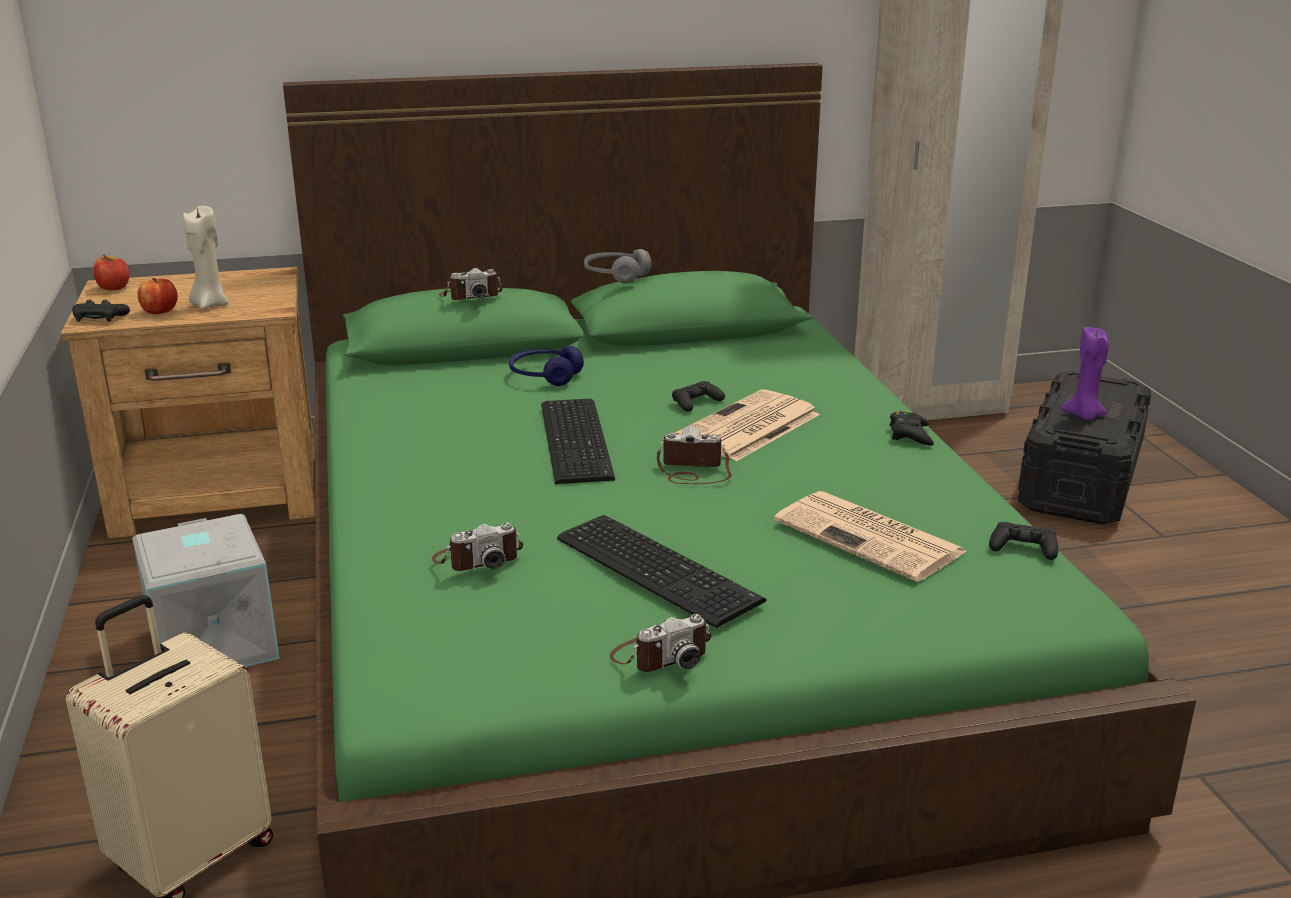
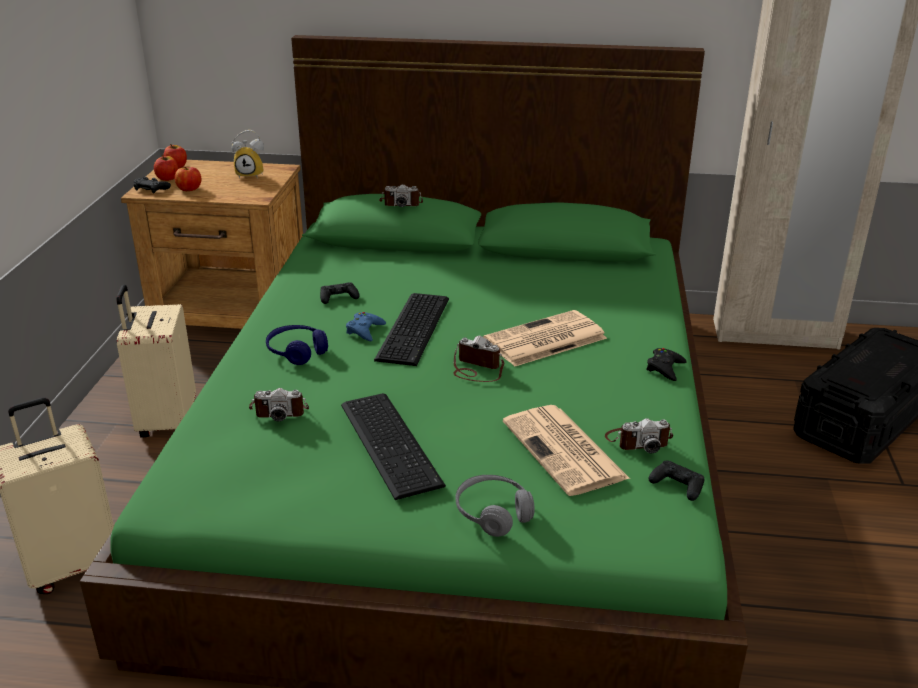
camera: 20 degrees right, 5 degrees up
grey storage box [132,514,280,667] -> beige suitcase [116,285,196,438]
beige candle [183,206,228,309] -> none
blue headphones [509,346,584,386] -> blue headphones moved to [266,325,328,365]
grey headphones [584,249,651,283] -> grey headphones moved to [455,475,535,537]
camera [610,614,711,672] -> camera moved to [605,418,673,454]
black game controller [672,381,725,412] -> black game controller moved to [320,282,360,304]
purple candle [1061,327,1109,420] -> none
none -> apple [154,155,178,181]
none -> alarm clock [231,130,264,179]
none -> blue game controller [346,312,386,341]

